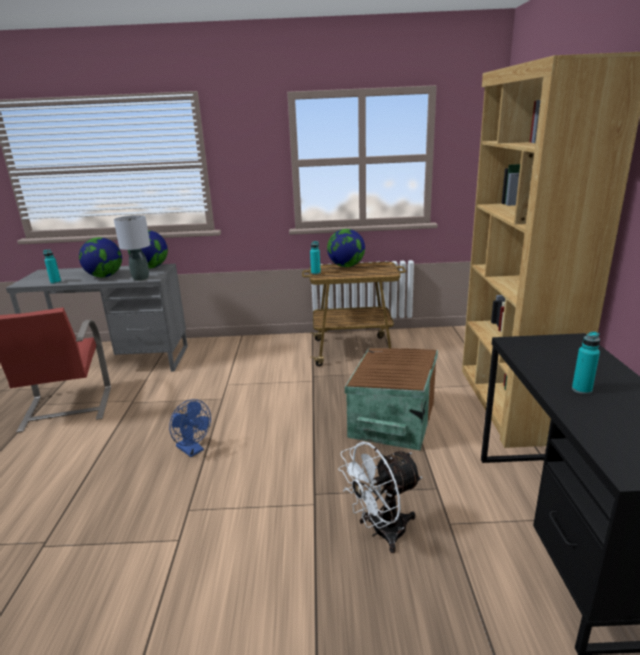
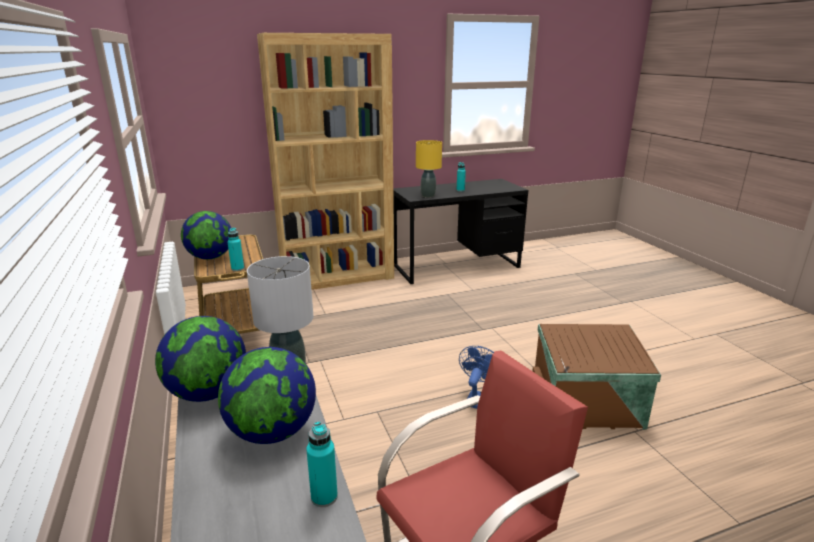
camera: 110 degrees left, 0 degrees up
white fan [338,441,422,553] -> none
brown storage box [345,348,438,451] -> brown storage box moved to [532,324,661,430]
none -> yellow table lamp [416,140,442,198]

